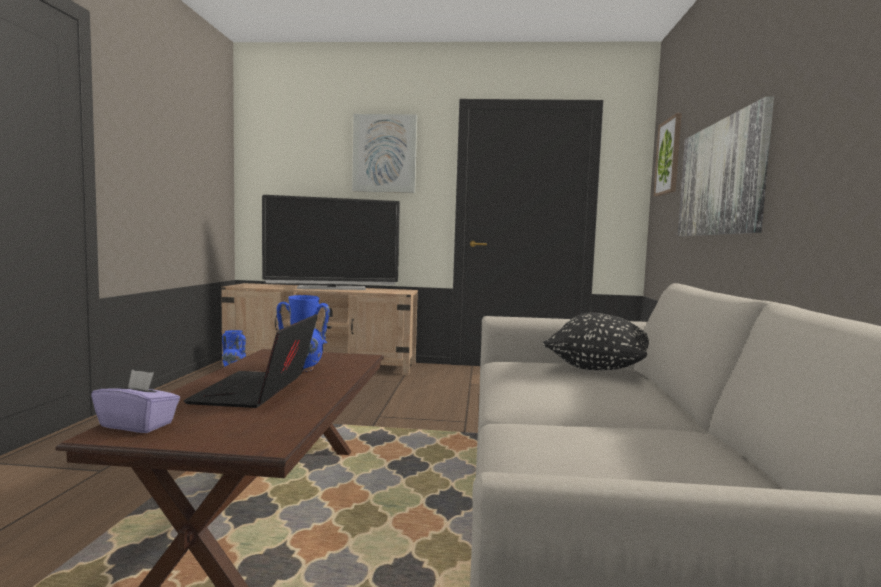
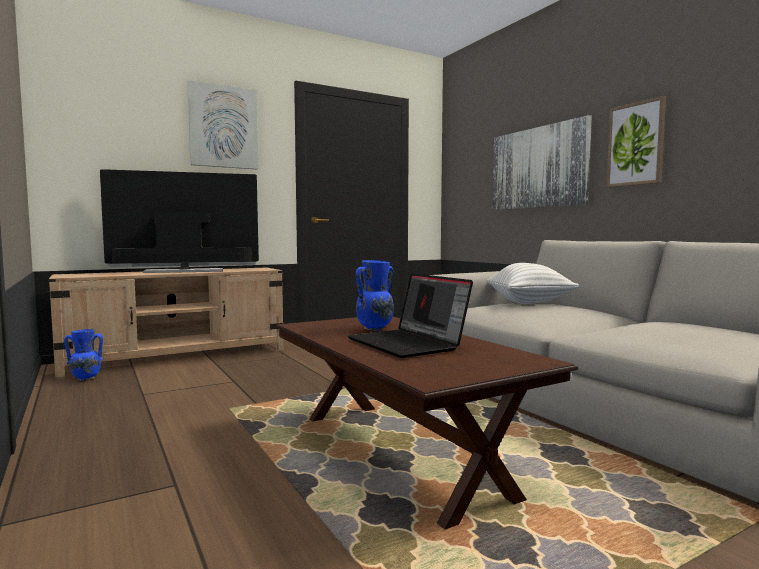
camera: 35 degrees left, 0 degrees up
purple tissue box [91,370,180,433] -> none
television [262,195,400,290] -> television turned 150 degrees counterclockwise [100,169,259,273]
black pillow [542,312,649,370] -> white pillow [487,263,579,304]
picture [654,113,682,197] -> picture moved to [606,96,666,188]

